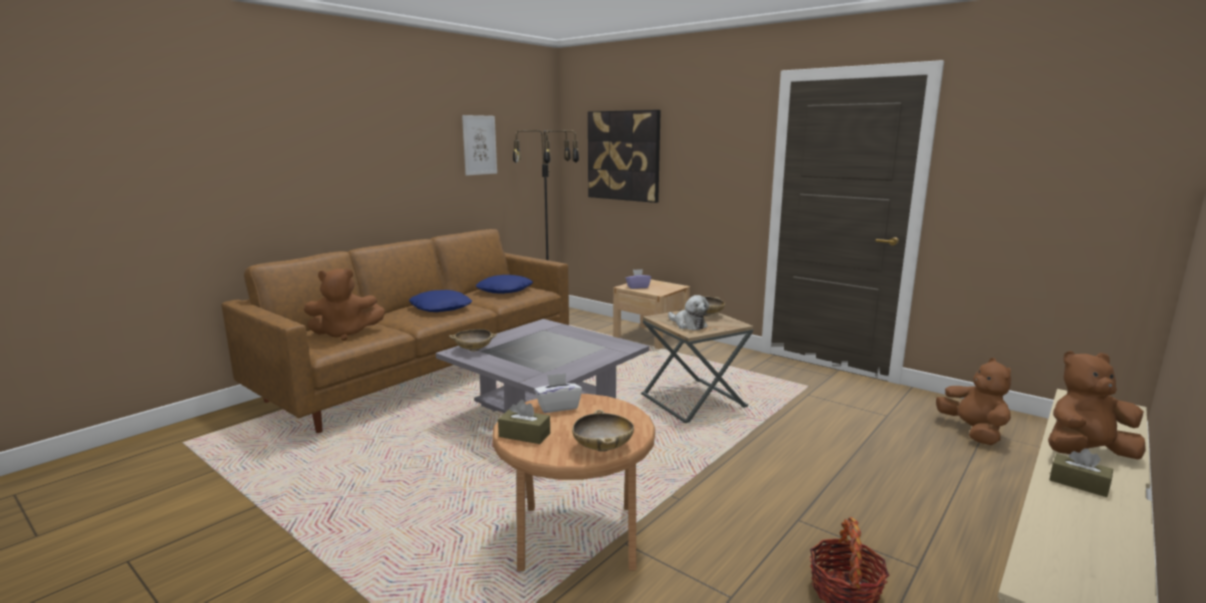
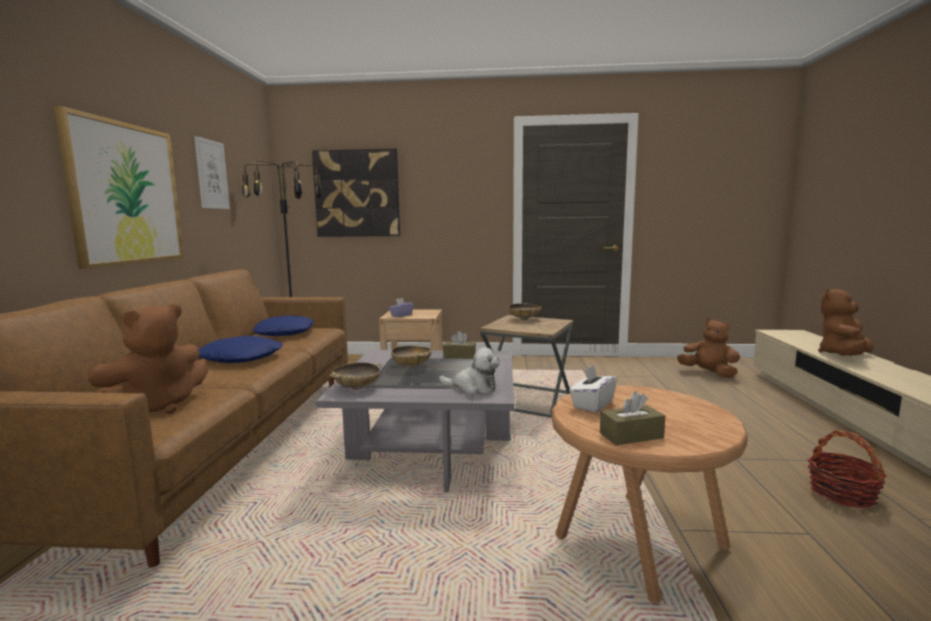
camera: 35 degrees left, 5 degrees down
beige bowl [572,410,634,452] -> beige bowl moved to [391,345,432,368]
plush toy [668,295,709,330] -> plush toy moved to [439,347,500,394]
brown tissue box [1049,448,1113,497] -> brown tissue box moved to [443,331,476,359]
none -> picture [54,106,184,269]

